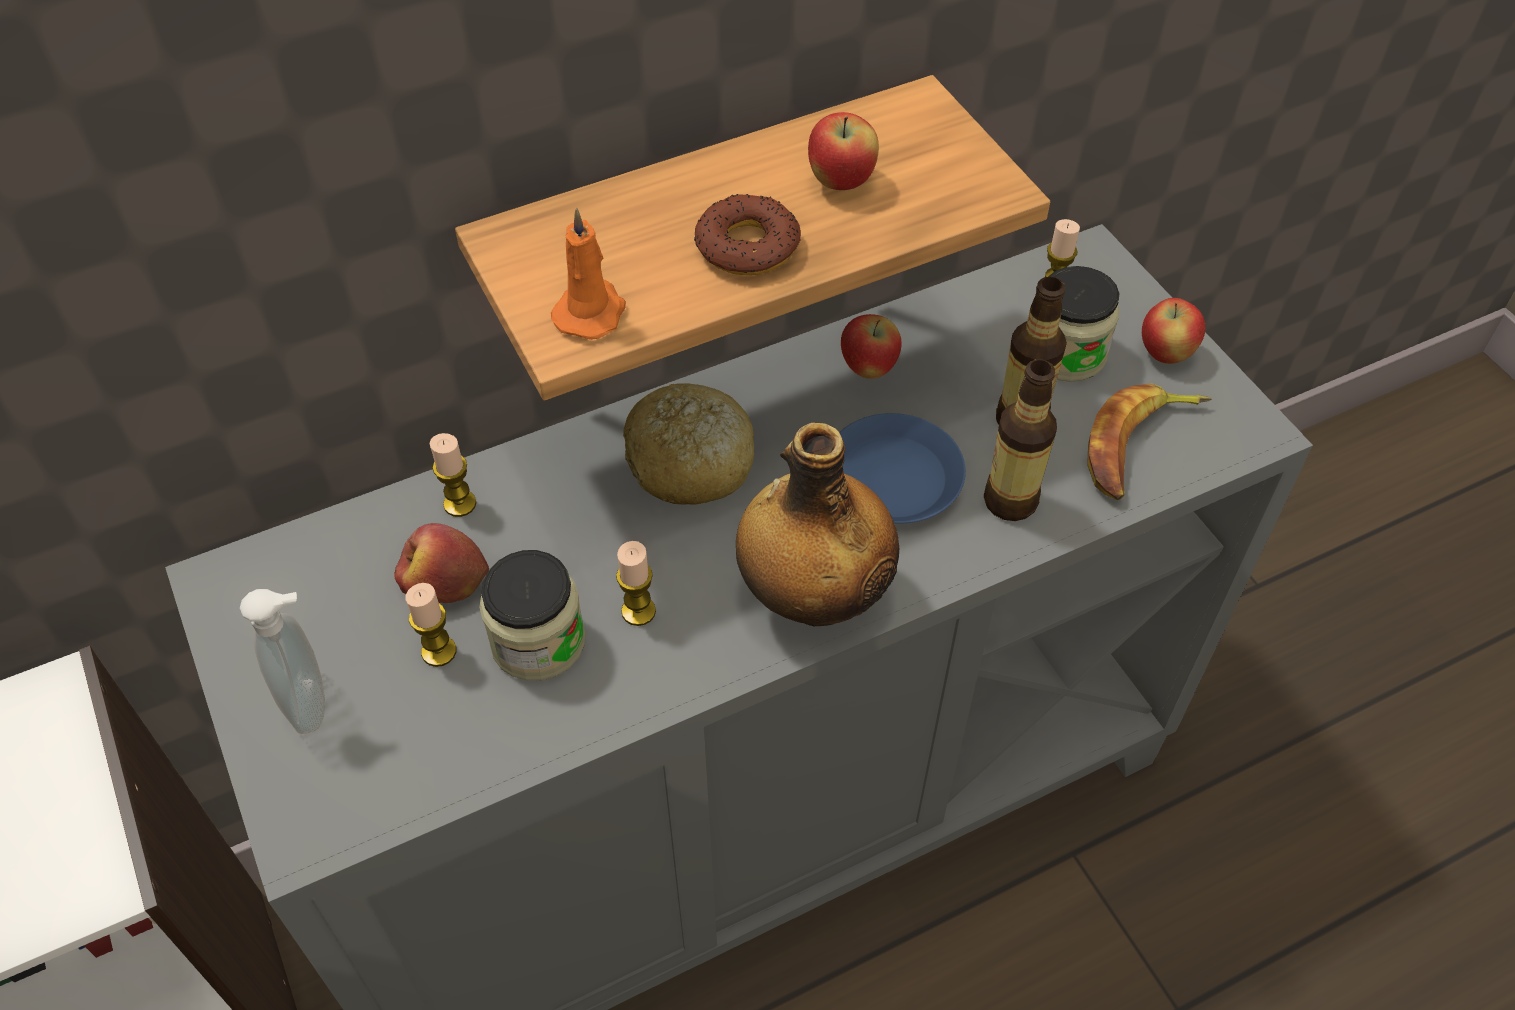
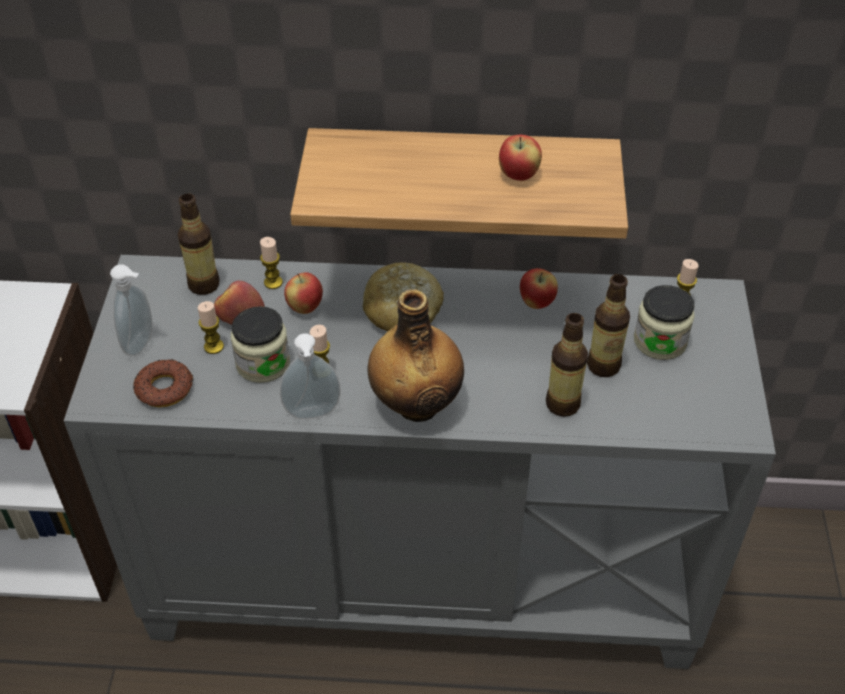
camera: 30 degrees right, 5 degrees down
orange candle [551,207,626,340] -> none
donut [694,194,801,275] -> donut moved to [133,359,193,407]
blue plate [839,413,966,524] -> none
banana [1087,383,1211,500] -> none
apple [1142,298,1206,364] -> apple moved to [284,272,323,314]
none -> bottle [178,194,219,295]
none -> soap dispenser [280,333,341,419]

